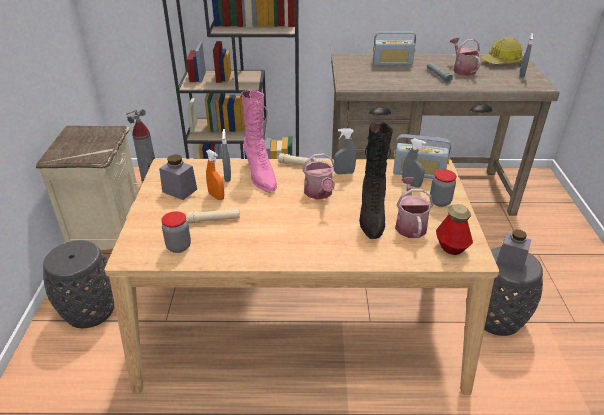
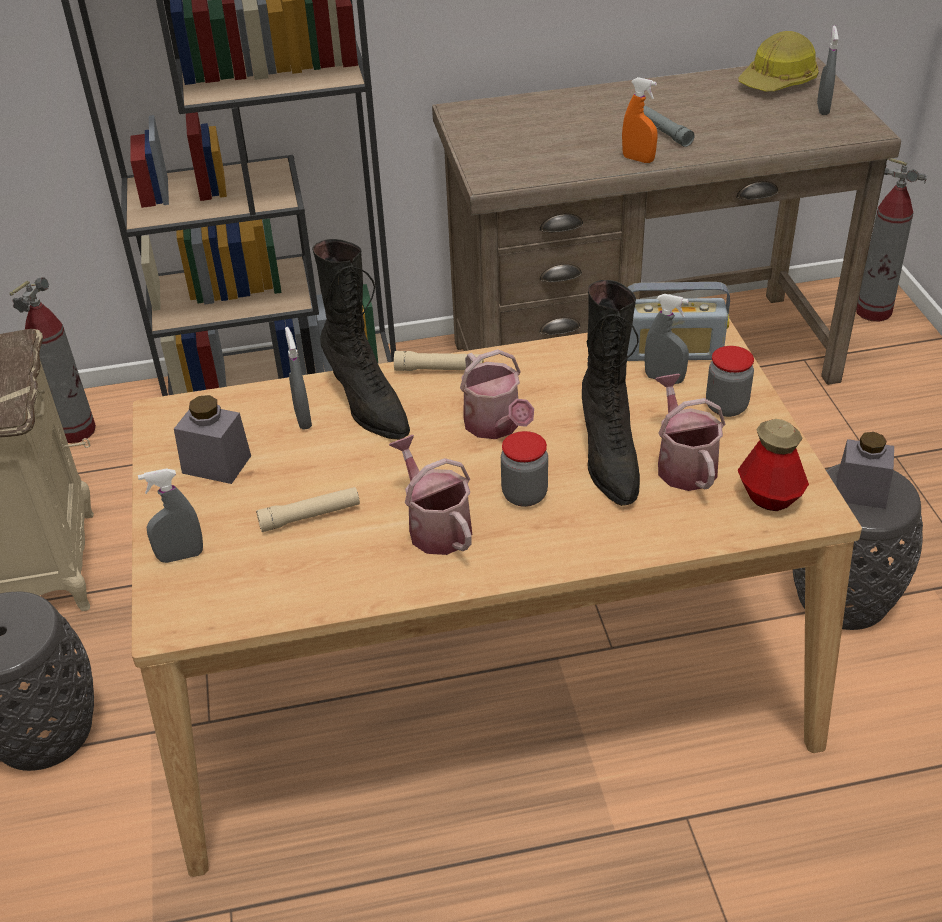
camera: 10 degrees left, 5 degrees up
jar [161,211,191,253] -> jar moved to [501,431,548,507]
orange spray bottle [206,149,224,200] -> orange spray bottle moved to [622,77,658,163]
pink boot [242,90,277,192] -> black boot [312,239,410,440]
grey spray bottle [334,129,356,174] -> grey spray bottle moved to [138,469,203,563]
radio [373,31,416,65] -> none
watering can [450,38,481,76] -> watering can moved to [389,435,472,555]
none -> fire extinguisher [856,158,927,322]

